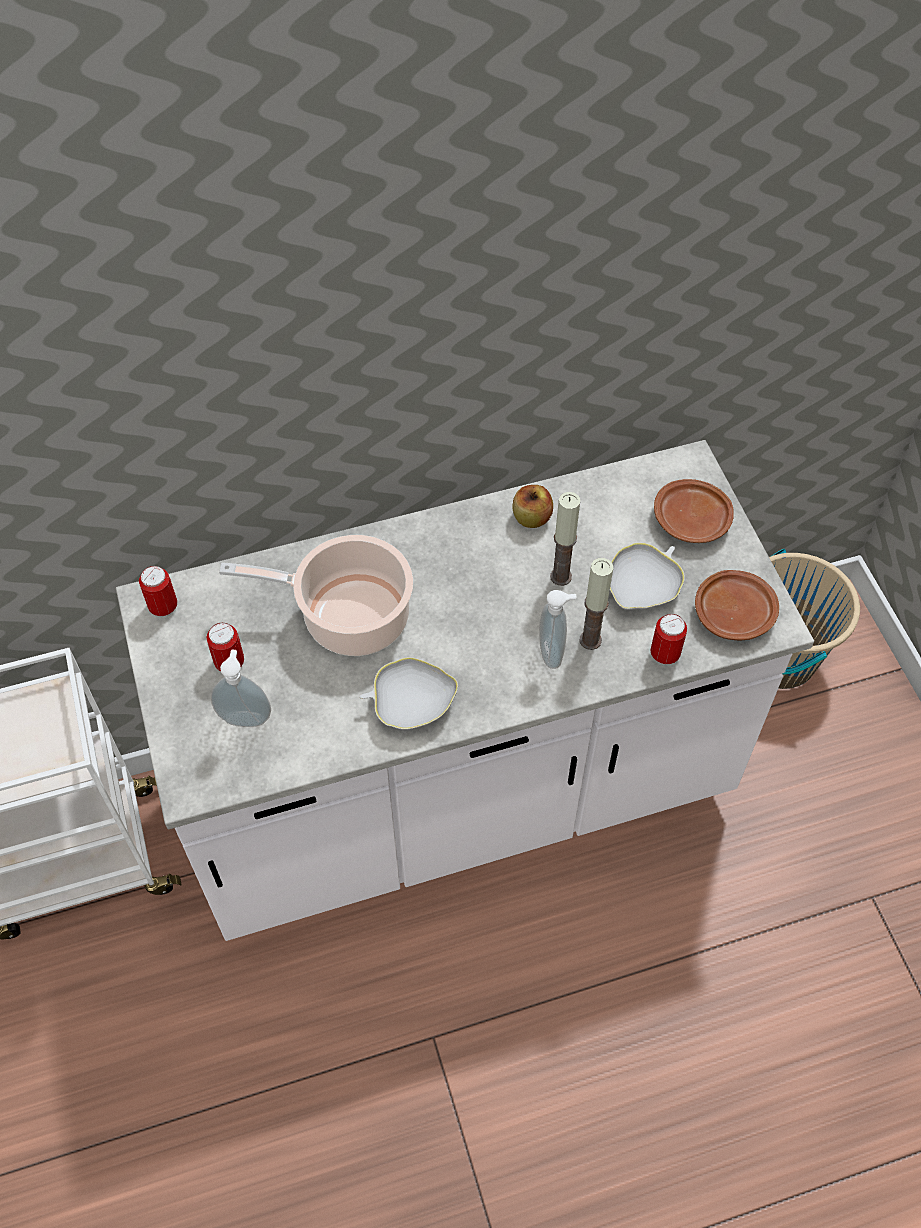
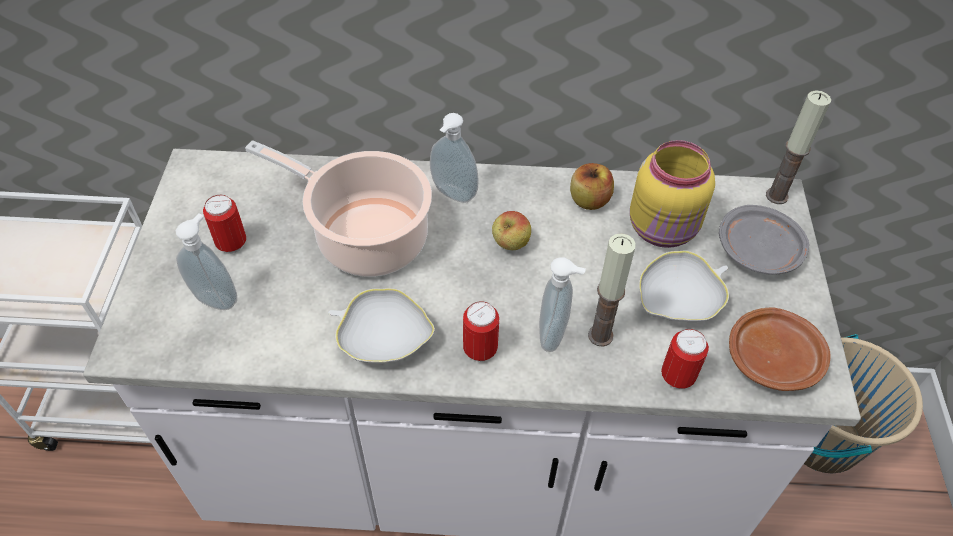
camera: 20 degrees right, 5 degrees down
can [139,566,177,617] -> can moved to [463,301,499,362]
candle [550,492,580,586] -> candle moved to [766,90,831,204]
brown plate [654,479,734,543] -> grey plate [719,205,809,275]
none -> soap dispenser [430,113,479,203]
none -> apple [492,211,531,250]
none -> yellow jar [630,140,715,248]

